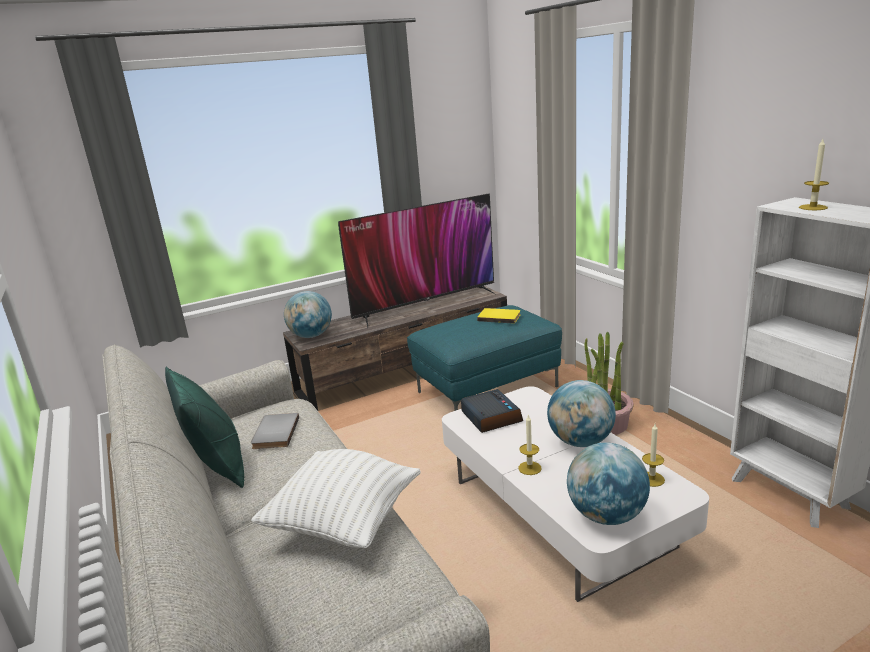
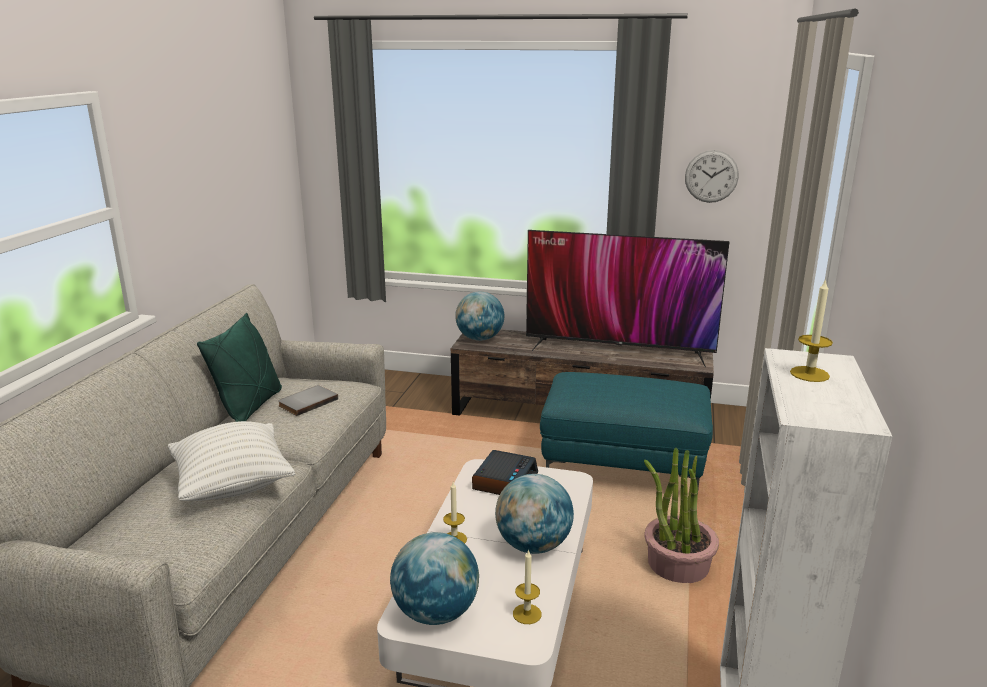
camera: 40 degrees right, 0 degrees up
yellow book [477,308,521,324] -> none
none -> wall clock [685,150,739,203]

